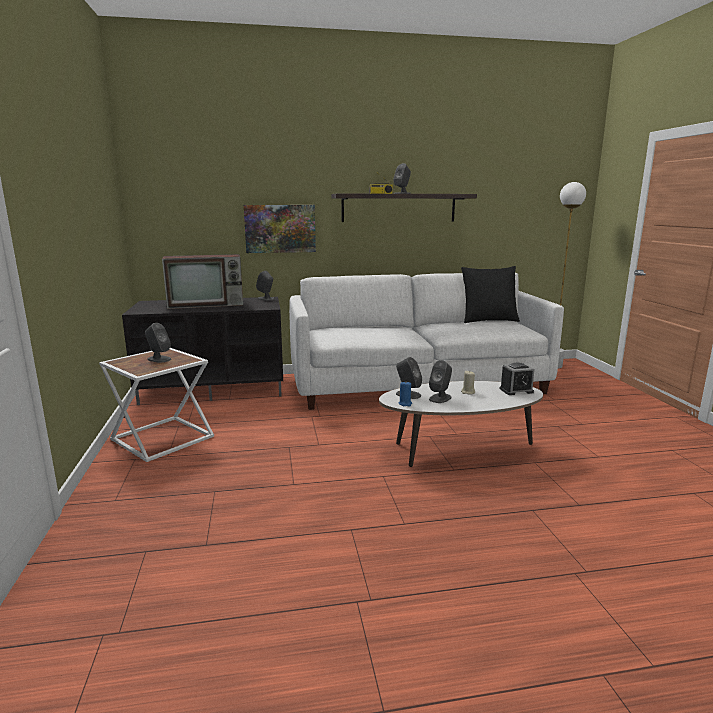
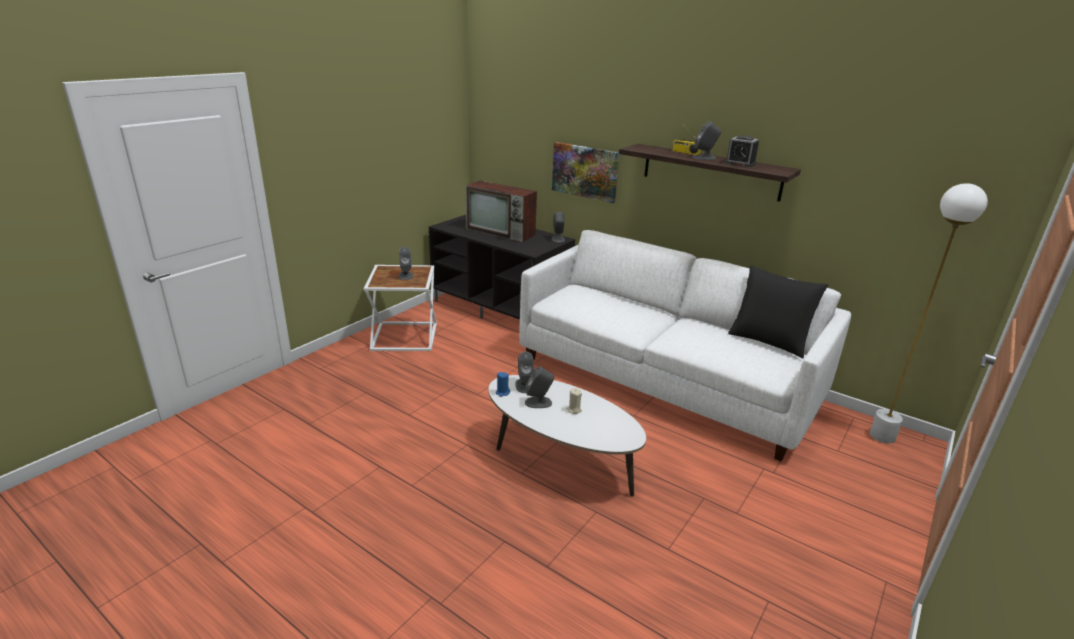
camera: 45 degrees right, 10 degrees up
alarm clock [500,363,535,395] -> alarm clock moved to [725,136,759,167]

